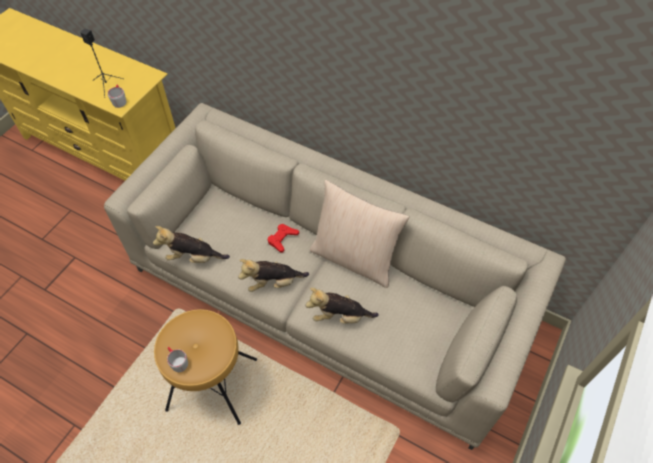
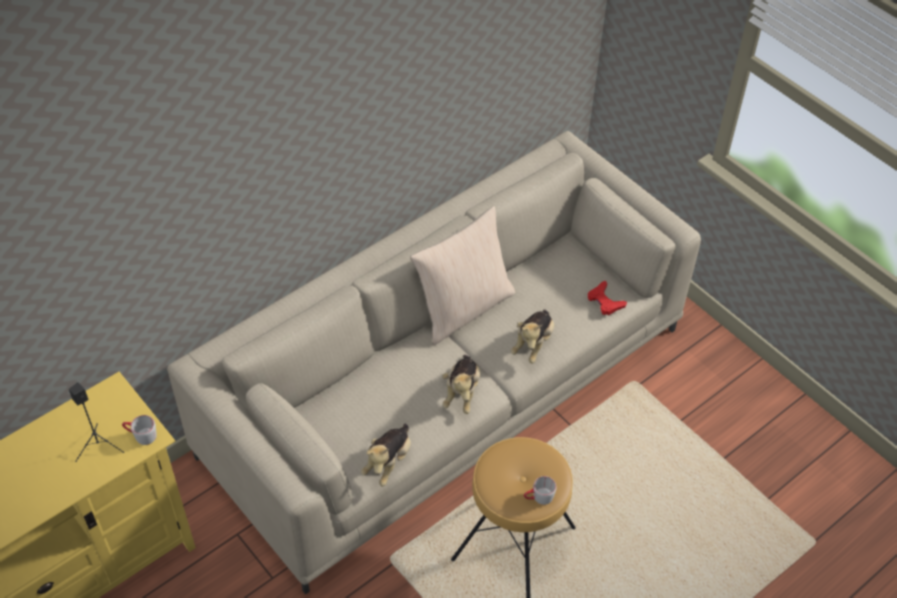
camera: 70 degrees left, 5 degrees down
red game controller [268,224,299,252] -> red game controller moved to [588,281,627,315]

